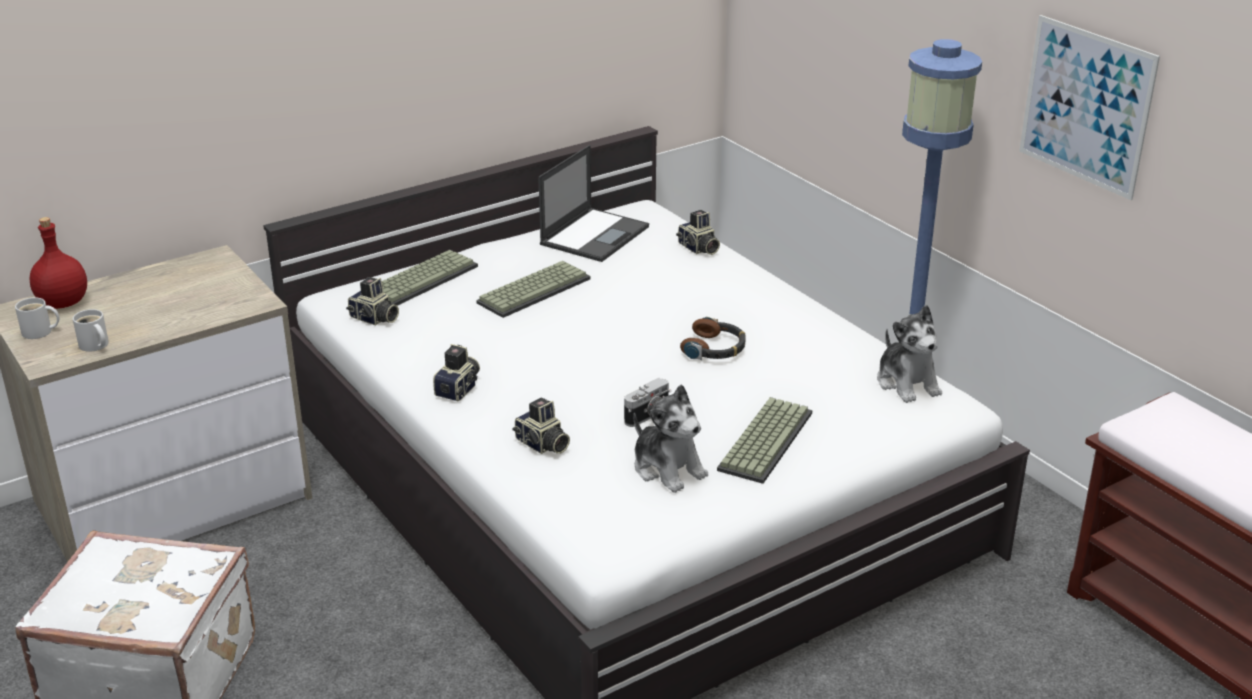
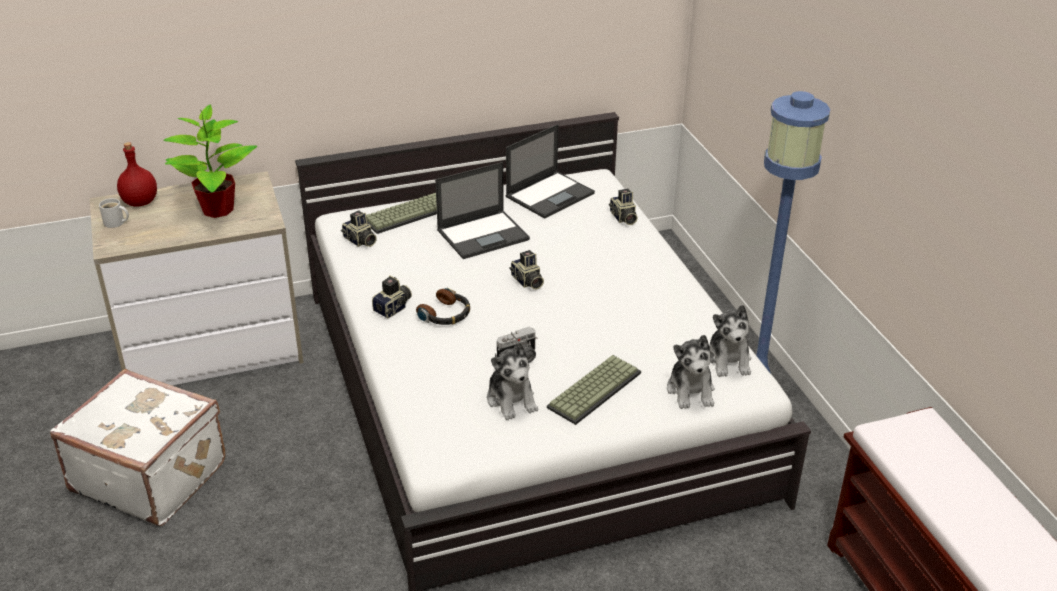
camera: 15 degrees right, 5 degrees up
white mug [73,309,109,352] -> none
keyboard [476,261,591,318] -> laptop [435,162,530,259]
camera [512,397,570,454] -> camera moved to [509,250,544,290]
headphones [680,317,746,360] -> headphones moved to [416,288,470,325]
picture [1019,15,1160,200] -> none
none -> potted plant [163,104,257,218]
none -> plush toy [667,335,714,409]

